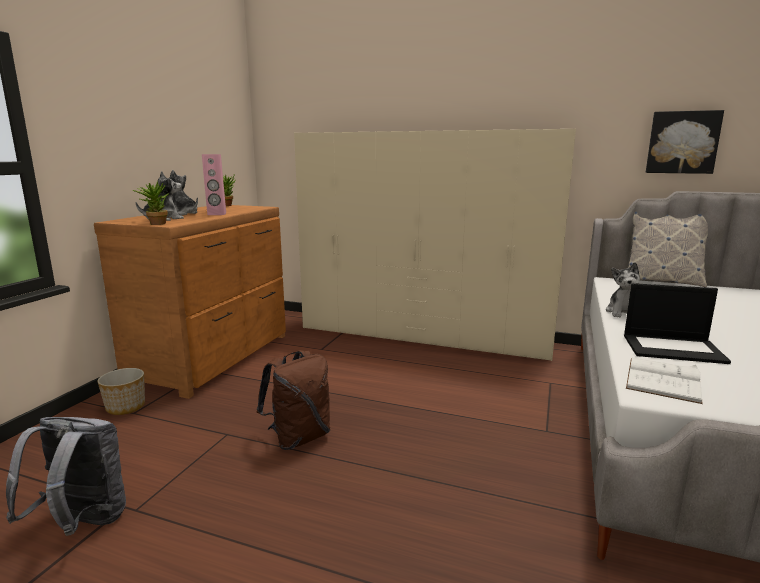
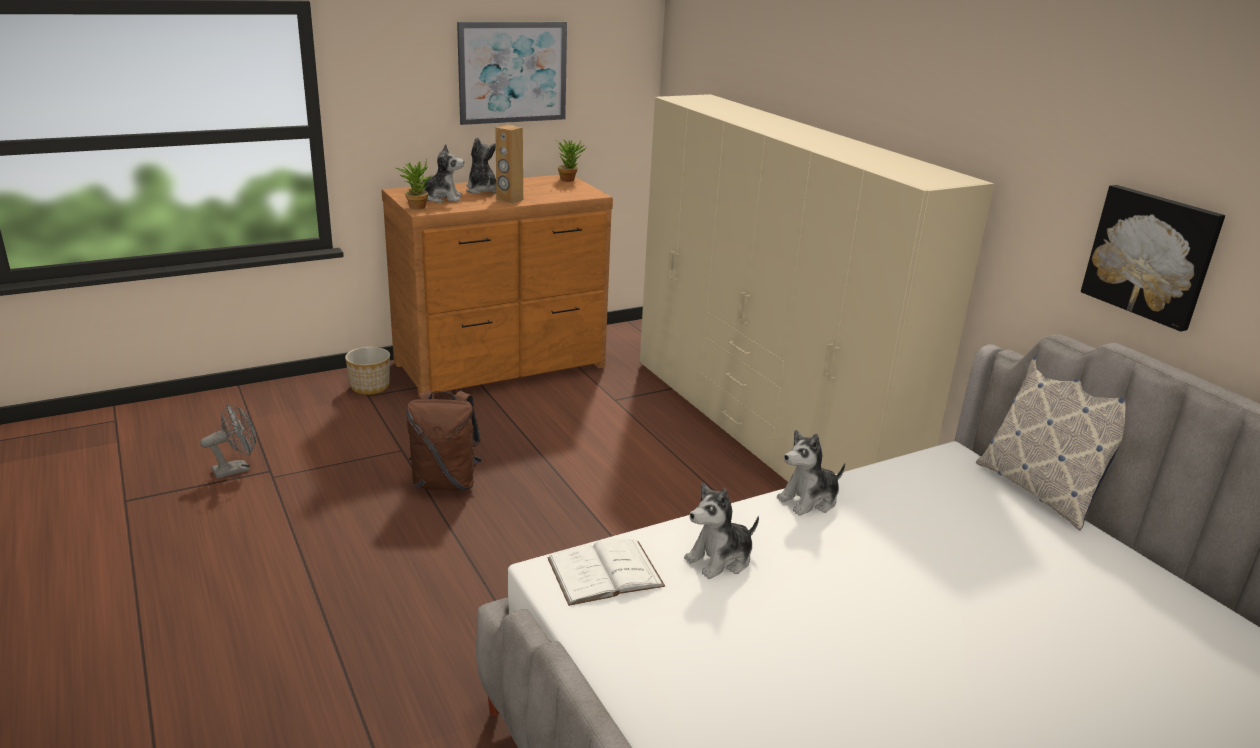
camera: 40 degrees right, 10 degrees up
grey backpack [6,417,126,536] -> grey fan [200,404,256,479]
pink speaker [202,154,226,215] -> brown speaker [495,125,523,203]
laptop [624,283,731,364] -> plush toy [684,483,759,579]
none -> picture [457,22,567,125]

